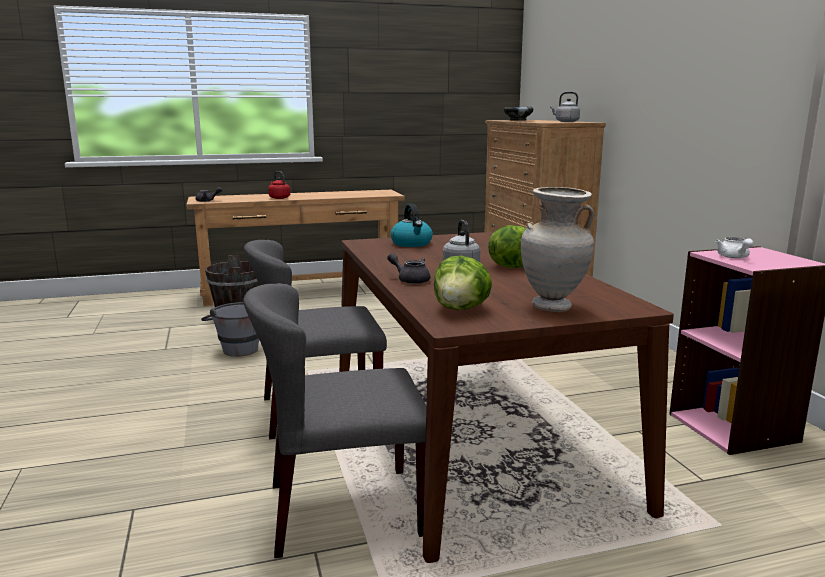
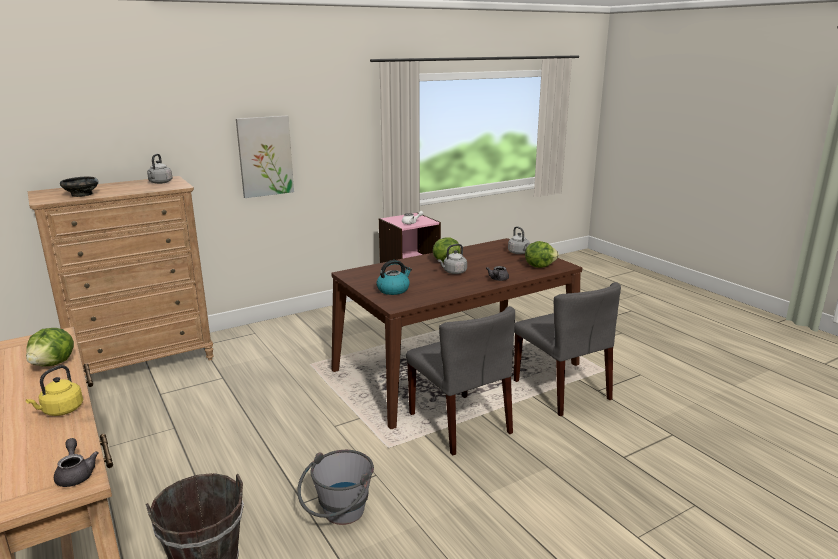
camera: 105 degrees left, 5 degrees up
red kettle [268,171,290,199] -> yellow kettle [26,365,83,416]
beige vase [521,187,594,312] -> grey kettle [508,226,530,254]
none -> lettuce [26,328,74,367]
none -> picture [236,116,294,198]

